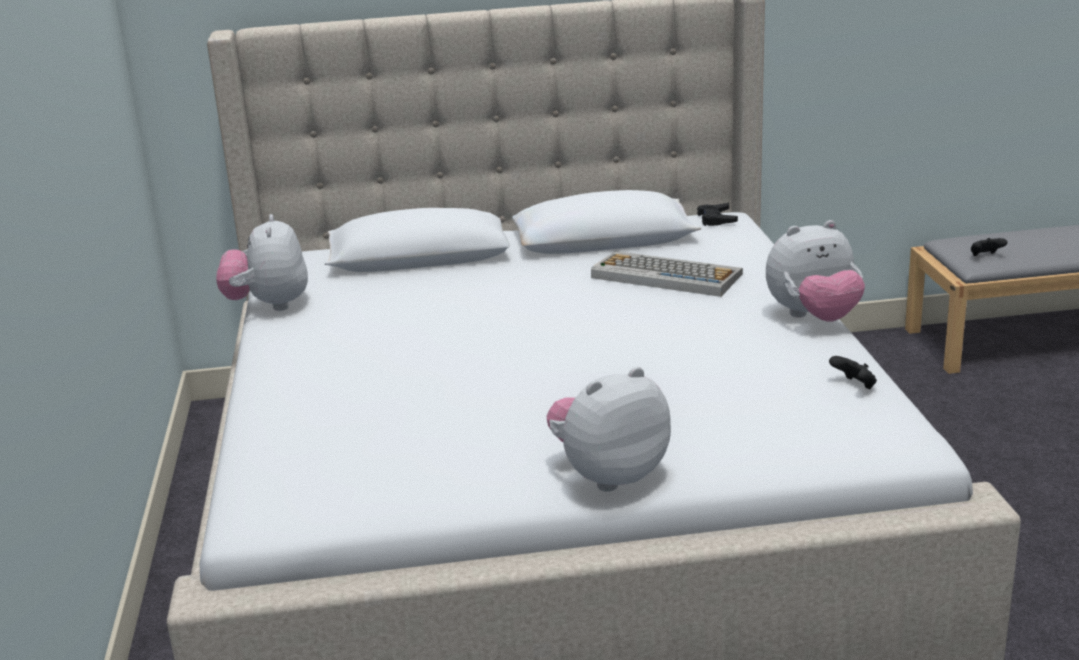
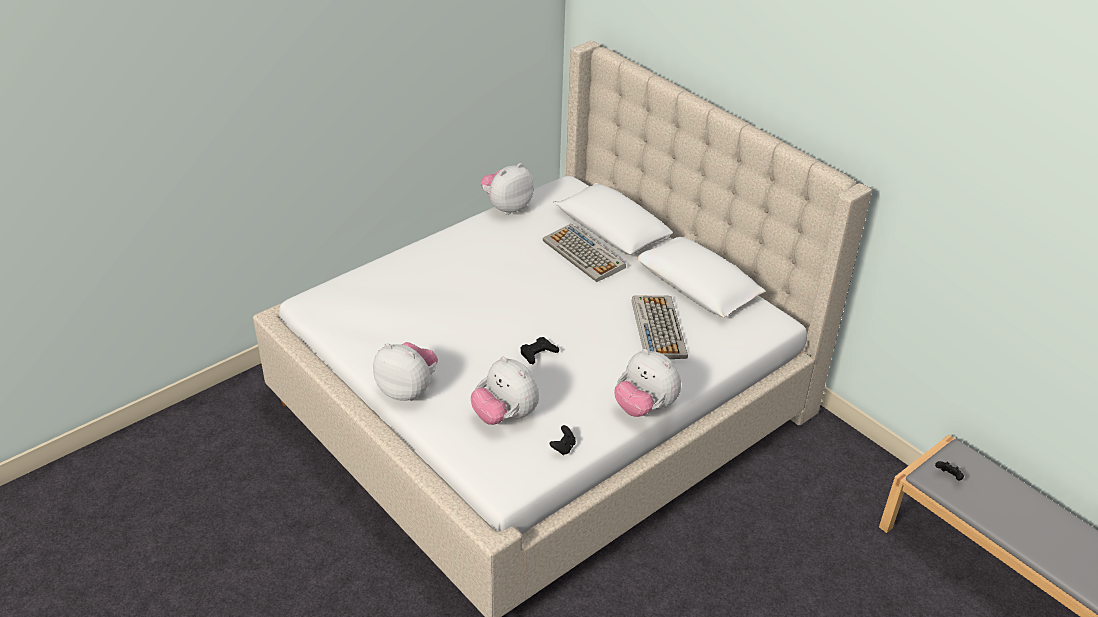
camera: 55 degrees right, 15 degrees up
black game controller [697,203,738,226] -> black game controller moved to [521,337,559,364]
none -> plush toy [471,357,539,425]
none -> keyboard [543,224,626,282]

